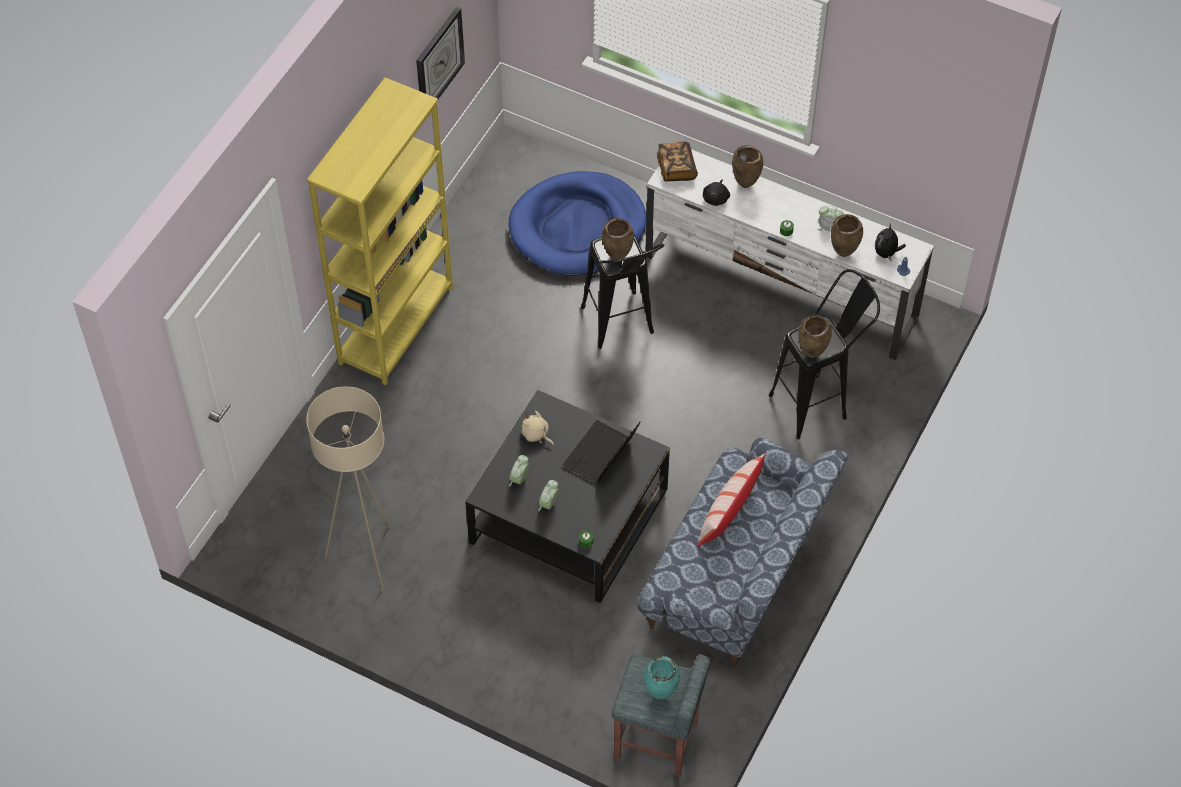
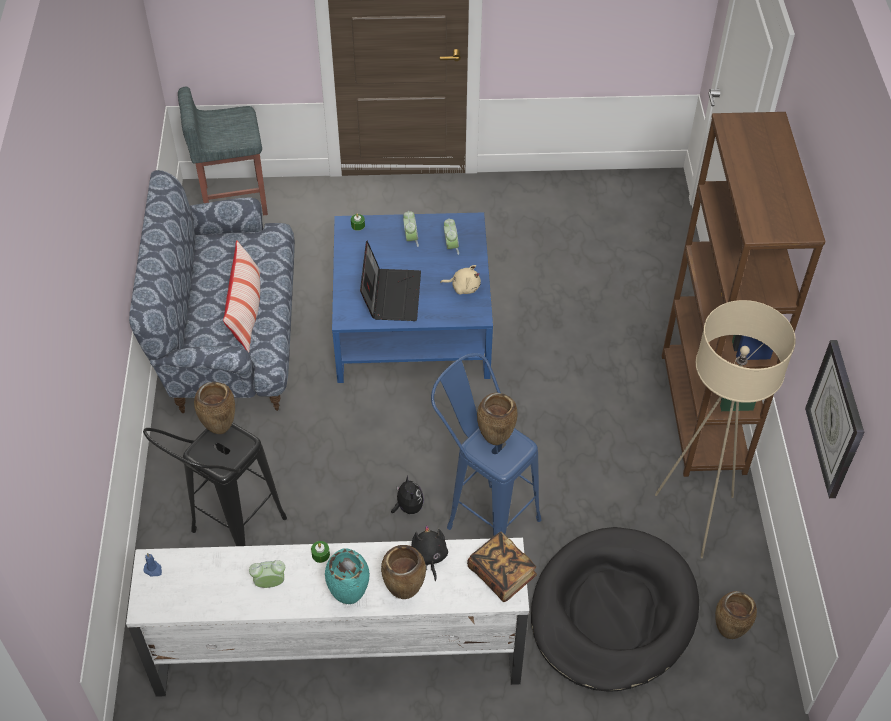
camera: 150 degrees right, 5 degrees down
beige floor lamp [306,386,391,591] -> beige floor lamp moved to [655,300,796,558]
yellow bookcase [307,77,453,385] -> brown bookcase [662,112,826,477]
black coffee table [465,390,670,603] -> blue coffee table [332,212,493,383]
blue dog bed [509,171,647,276] -> black dog bed [531,527,699,692]
black stool [581,235,665,349] -> blue stool [431,353,541,537]
turquoise vase [644,656,680,700] -> turquoise vase moved to [325,548,370,604]
brown vase [831,214,863,257] -> brown vase moved to [715,591,757,639]
plush toy [875,224,906,260] -> plush toy moved to [391,476,424,514]

